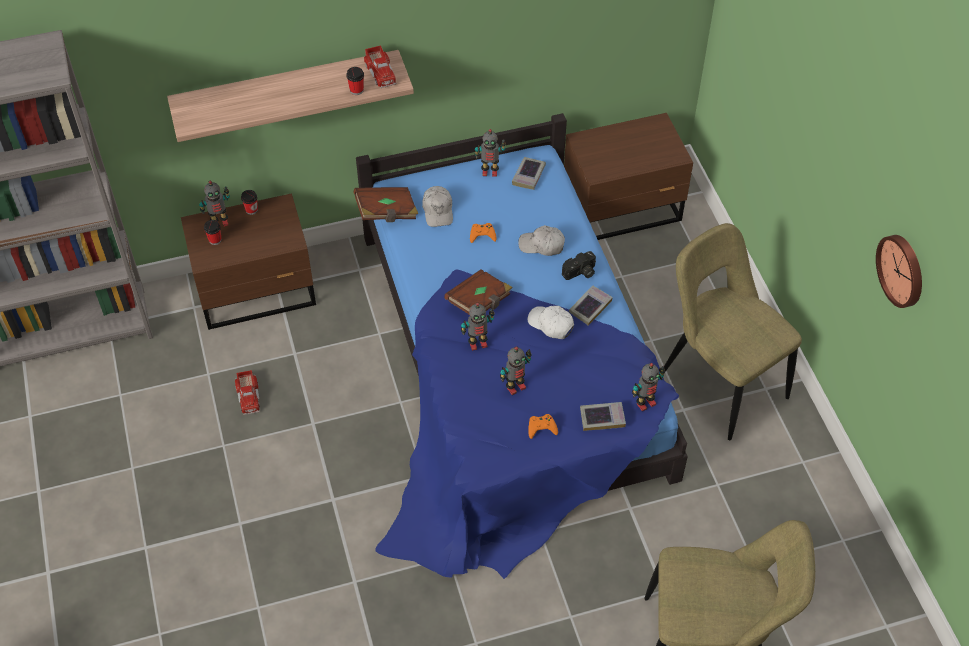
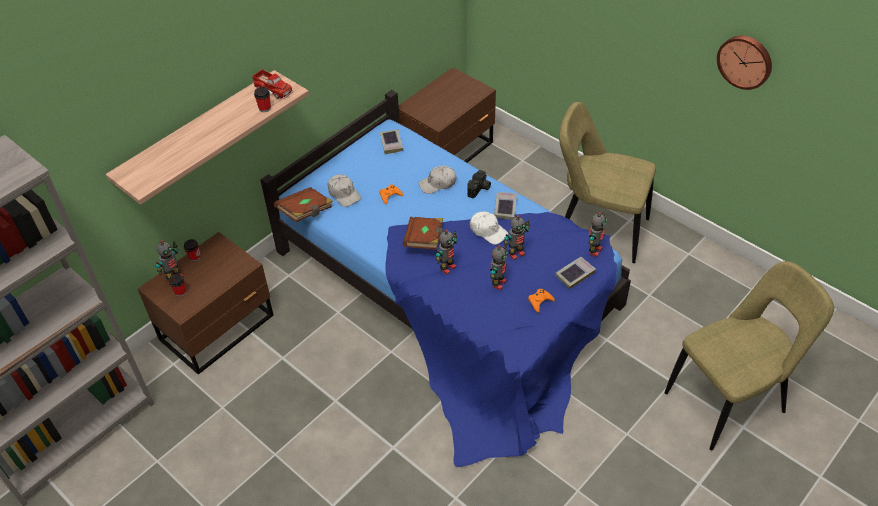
camera: 30 degrees left, 5 degrees down
toy truck [235,370,260,415] -> none
toy robot [475,129,506,177] -> toy robot moved to [504,215,530,260]
white cap [527,306,574,339] -> white cap turned 150 degrees counterclockwise [470,211,508,245]

